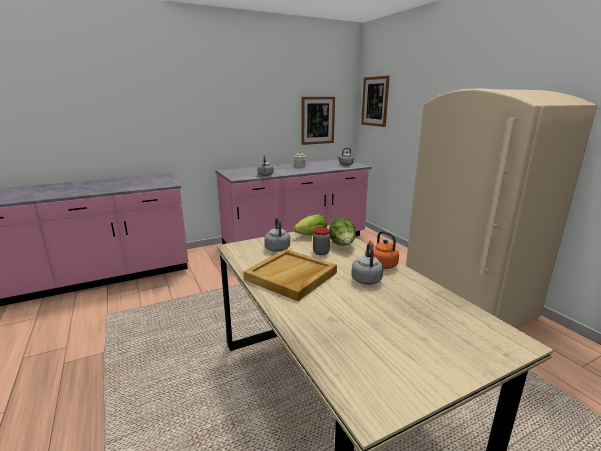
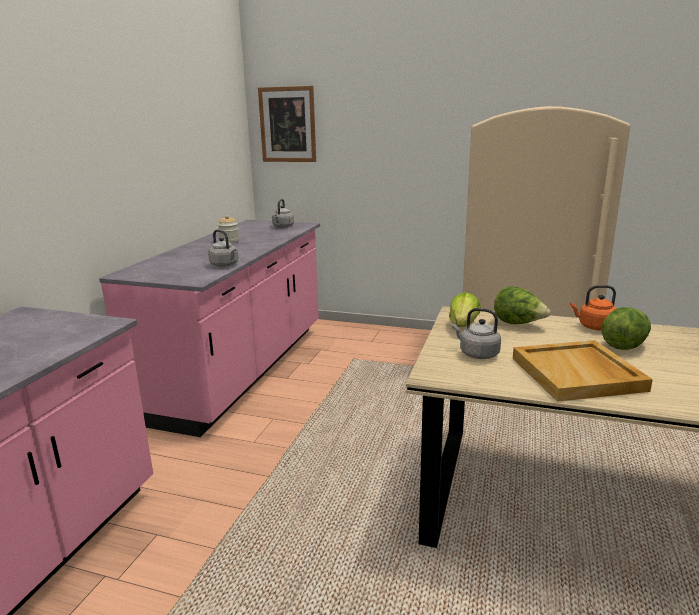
camera: 45 degrees left, 0 degrees up
picture [302,97,335,145] -> none
jar [313,228,330,255] -> none
grey kettle [351,243,383,285] -> lettuce [601,307,651,350]

